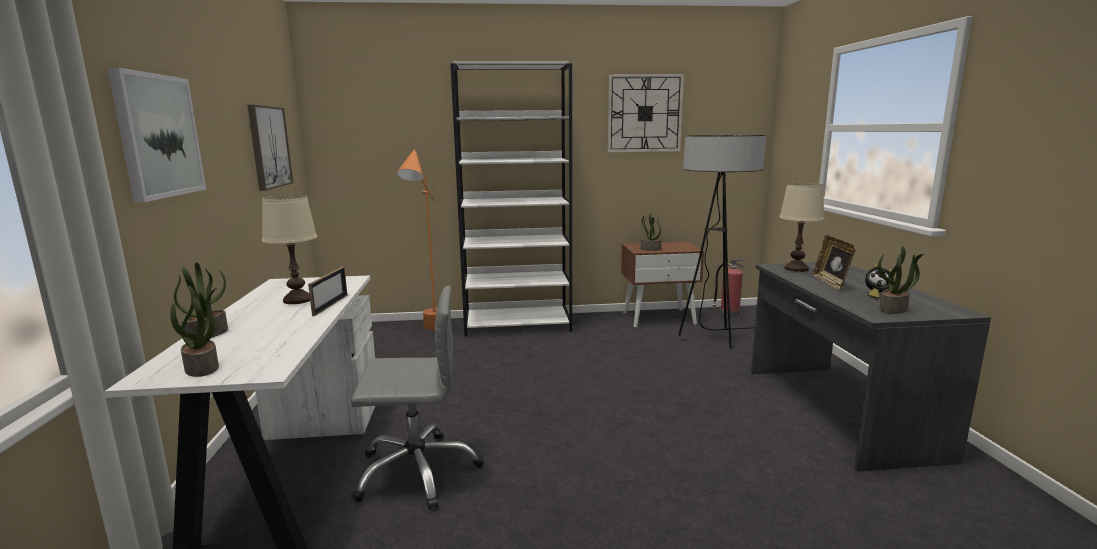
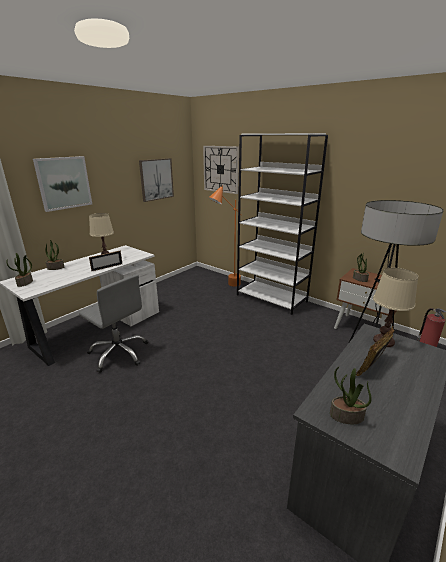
camera: 45 degrees right, 10 degrees up
wall clock [608,74,684,152] -> wall clock moved to [203,146,239,194]
alarm clock [865,265,894,299] -> none

